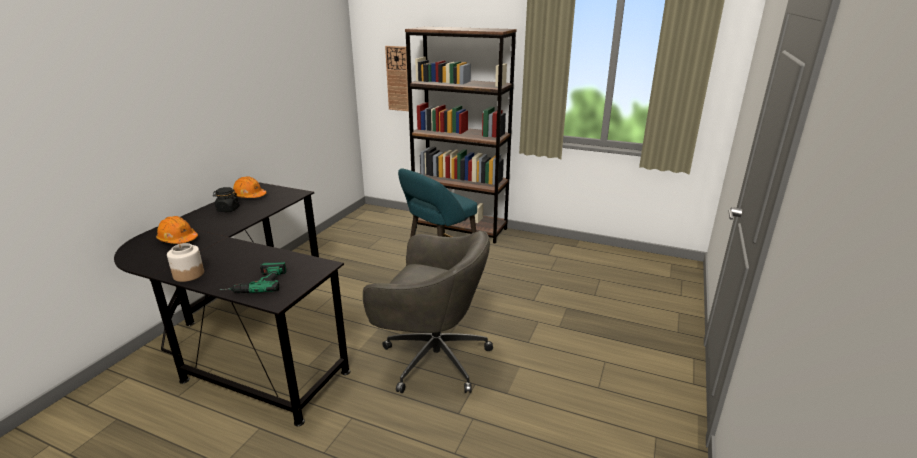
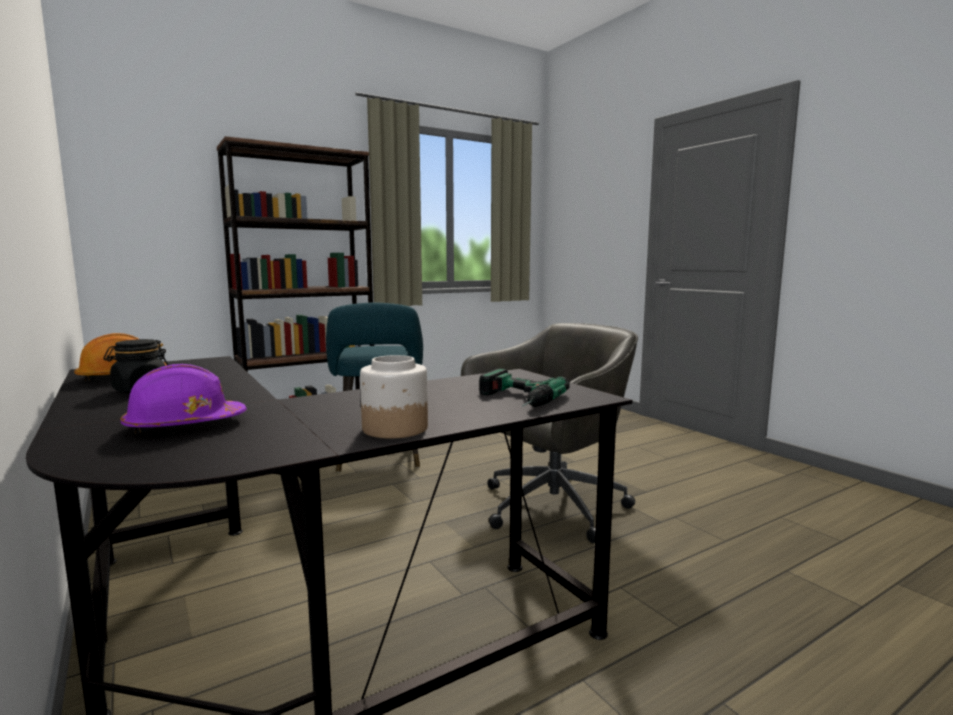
camera: 55 degrees left, 15 degrees down
orange hard hat [156,216,198,244] -> purple hard hat [120,364,247,434]
wall clock [385,46,409,111] -> none

